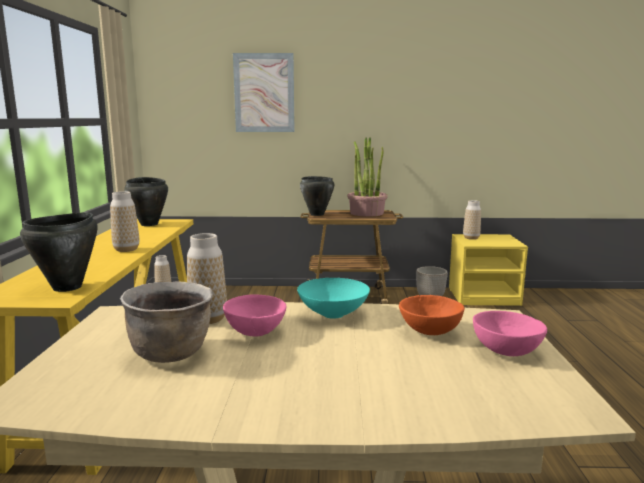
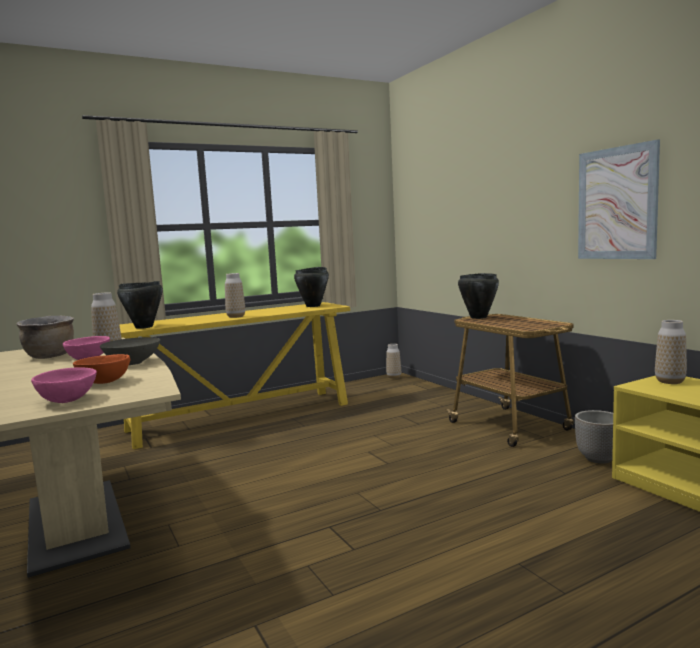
camera: 60 degrees right, 5 degrees down
picture [233,53,294,132] -> picture moved to [578,139,660,259]
turquoise bowl [297,278,370,319] -> grey bowl [100,337,160,365]
potted plant [347,137,388,217] -> none

